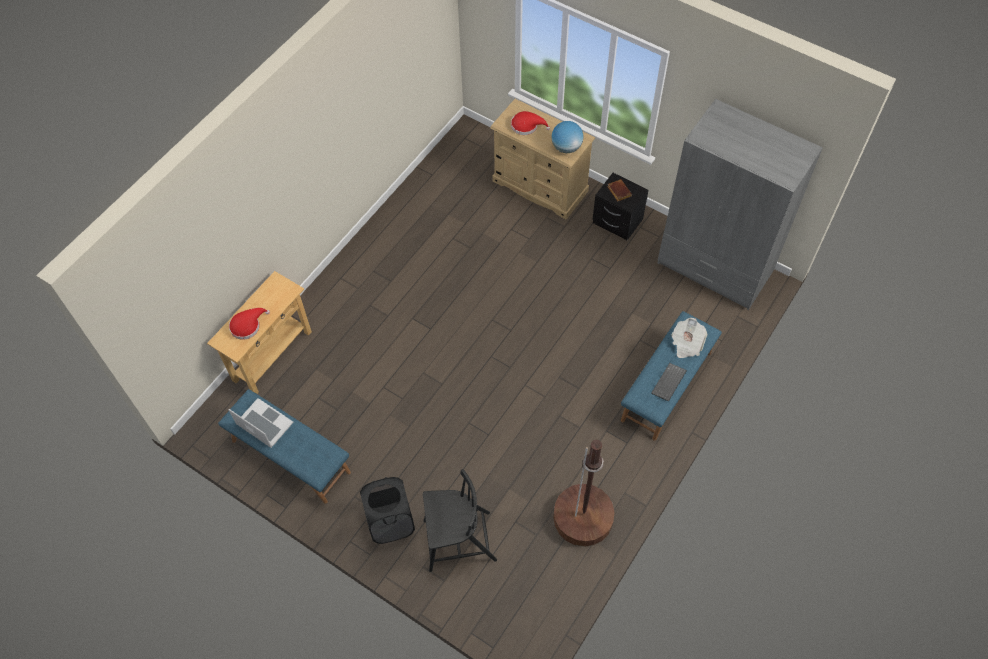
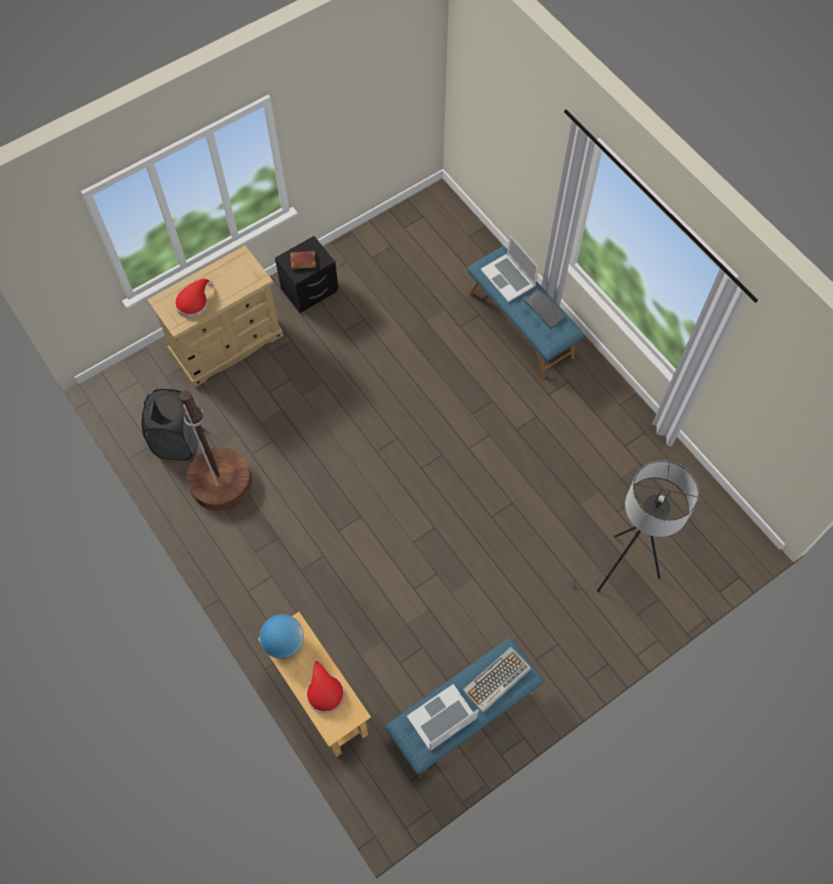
camera: 70 degrees left, 5 degrees up
black laundry basket [360,477,415,544] -> black laundry basket moved to [142,389,199,460]
black chair [423,469,497,572] -> grey floor lamp [572,460,699,592]
globe [551,121,584,153] -> globe moved to [260,614,304,659]
brown floor lamp [553,440,615,547] -> brown floor lamp moved to [180,390,252,511]
grey wardrobe [658,99,823,310] -> none
newspaper [672,318,707,358] -> laptop [481,235,539,302]
none -> keyboard [462,647,531,713]

